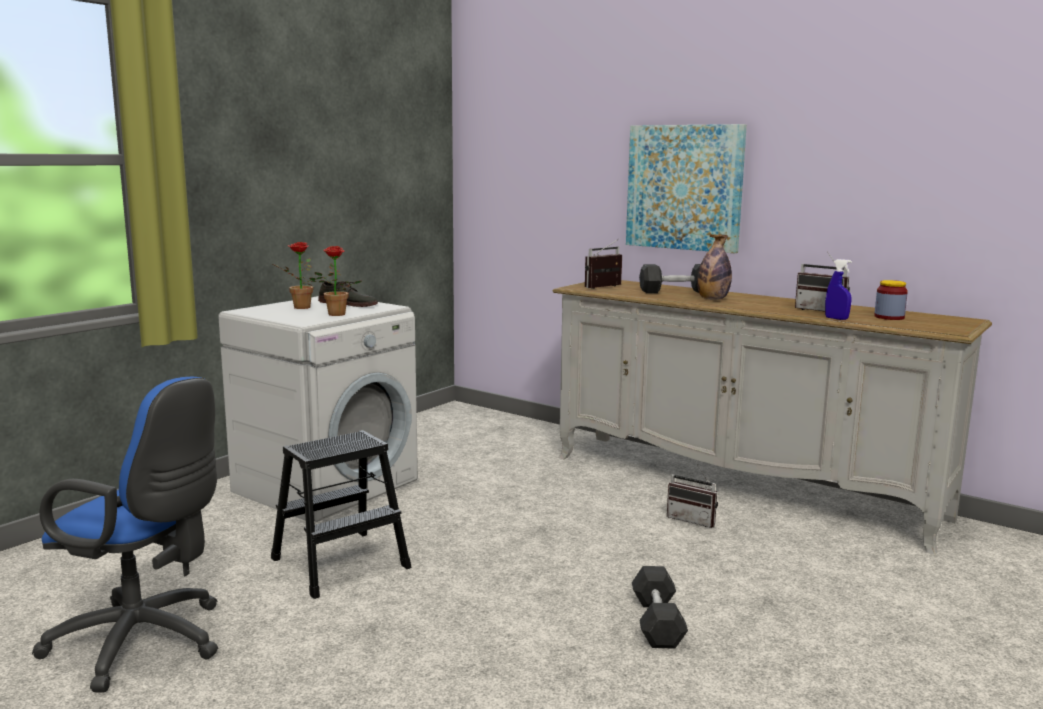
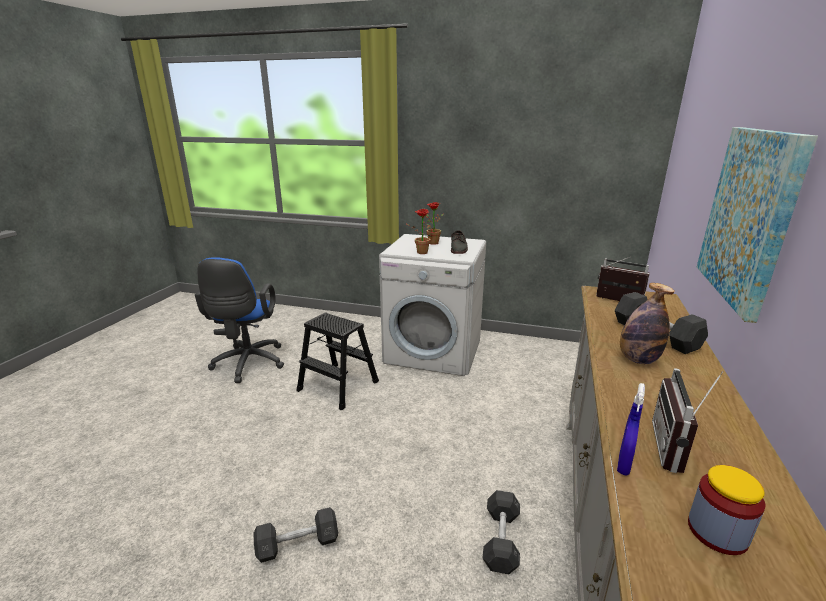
camera: 70 degrees right, 10 degrees up
radio [667,461,718,528] -> grey dumbbell [483,490,520,574]

